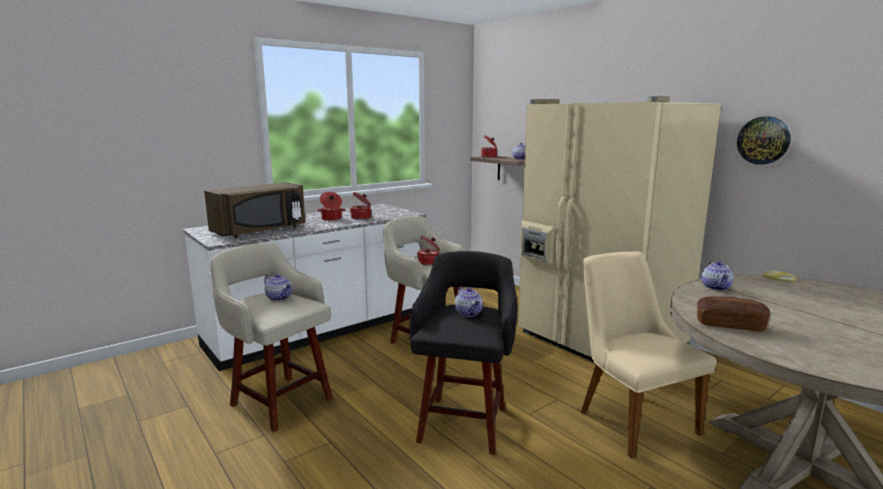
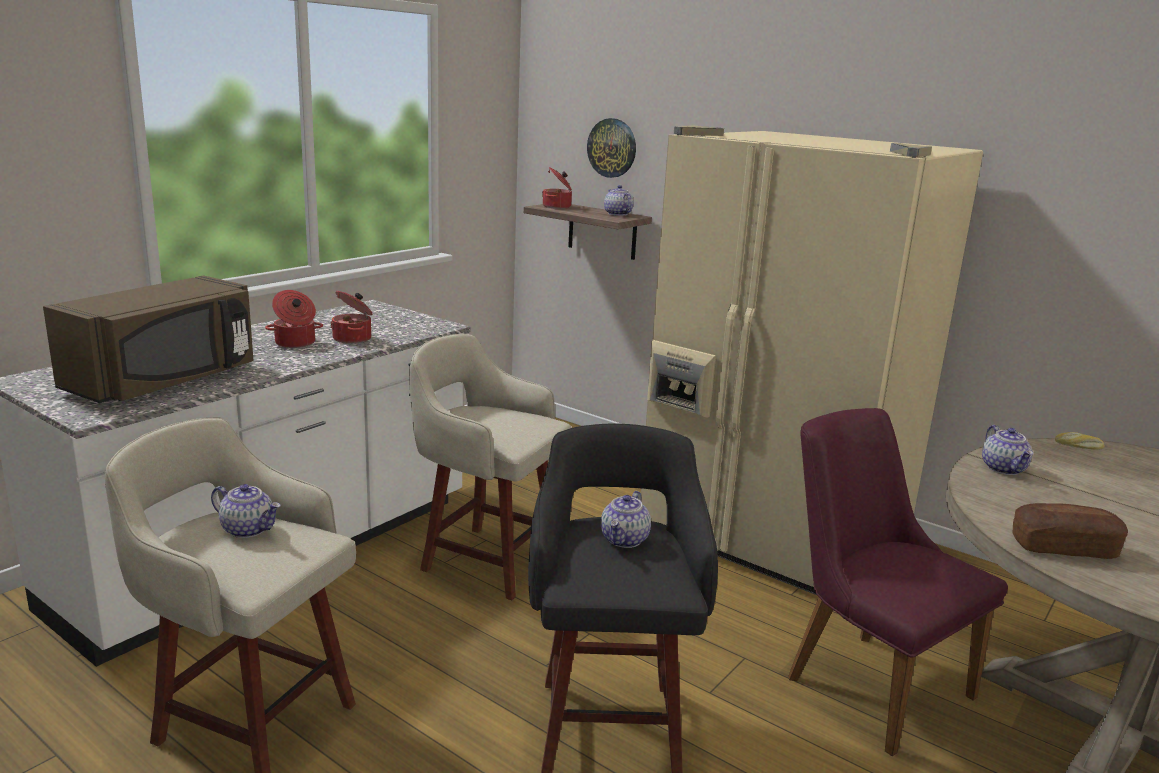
camera: 15 degrees left, 5 degrees up
cooking pot [417,235,440,265] -> none
teapot [455,287,483,317] -> teapot turned 60 degrees clockwise [601,491,651,548]
beige chair [581,251,717,458] -> purple chair [789,408,1008,756]
wall clock [737,116,791,165] -> wall clock moved to [587,118,636,178]

